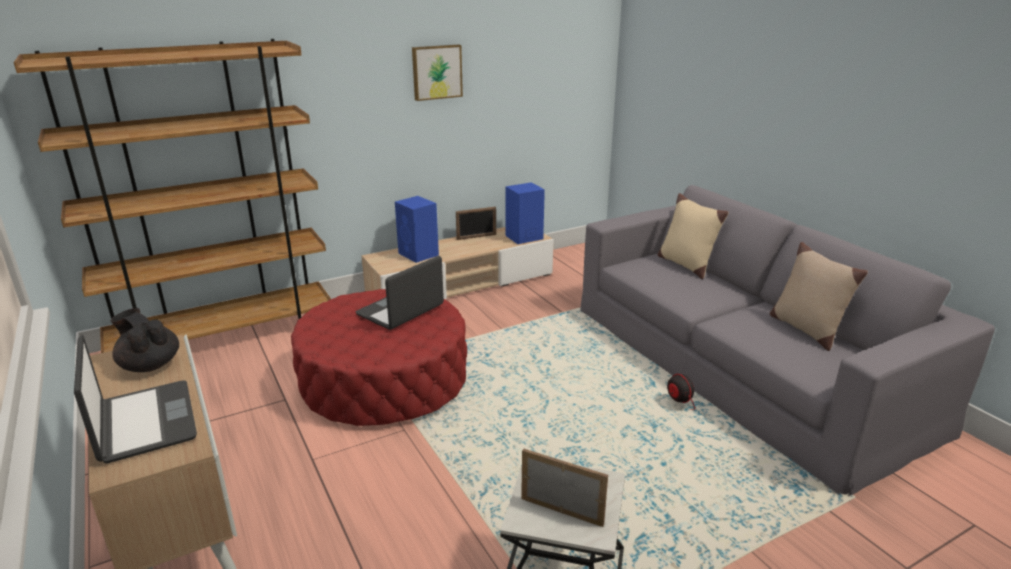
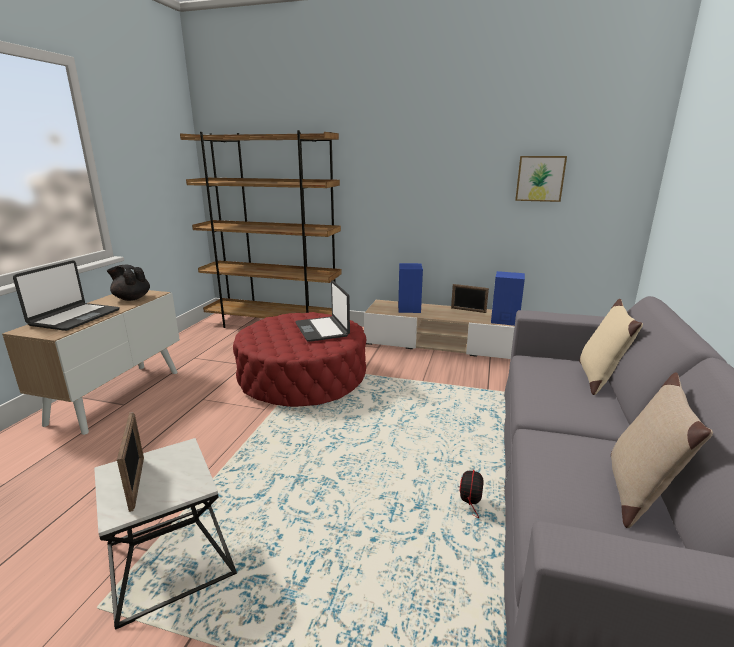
camera: 45 degrees right, 5 degrees down
black teapot [110,308,179,372] -> black teapot turned 60 degrees counterclockwise [107,265,150,301]
laptop [356,256,444,330] -> laptop turned 105 degrees counterclockwise [295,281,350,342]
picture [412,45,463,101] -> picture moved to [515,156,567,202]

